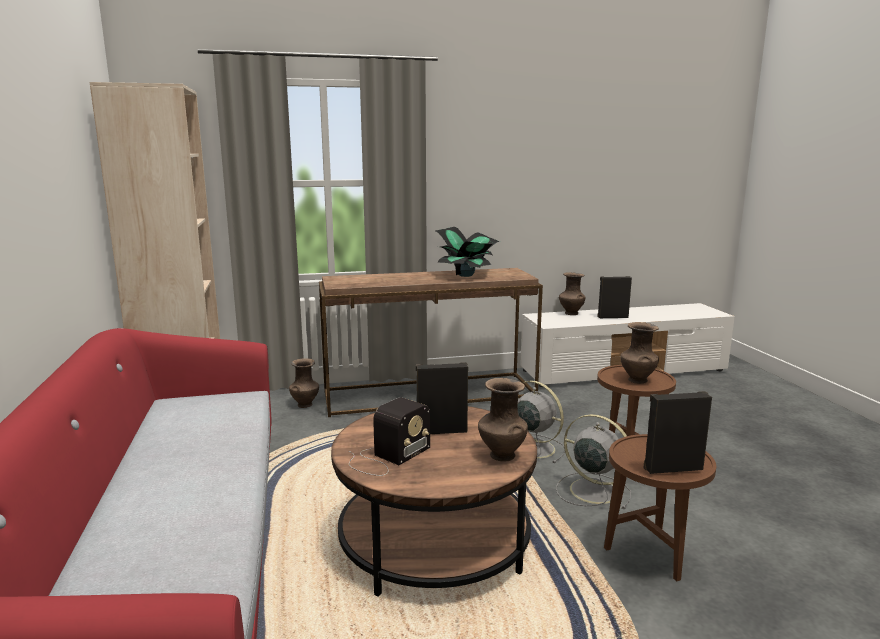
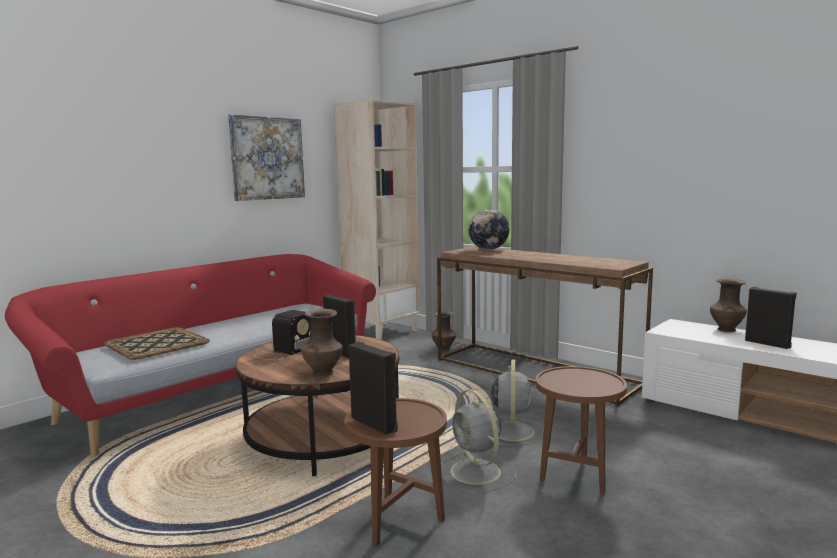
camera: 55 degrees right, 5 degrees down
radio [349,397,430,476] -> radio turned 60 degrees counterclockwise [254,310,310,360]
potted plant [436,227,500,277] -> none
grey fan [556,414,631,509] -> grey fan turned 150 degrees clockwise [441,389,516,492]
brown vase [620,322,659,384] -> none
none -> tray [104,327,210,360]
none -> picture [228,114,305,201]
none -> globe [469,209,509,250]

